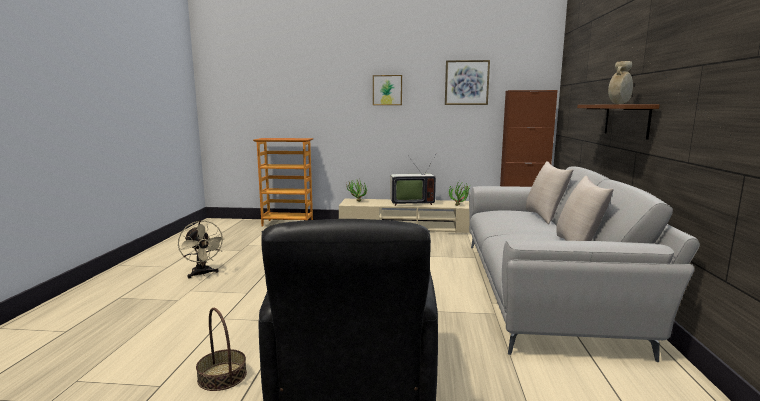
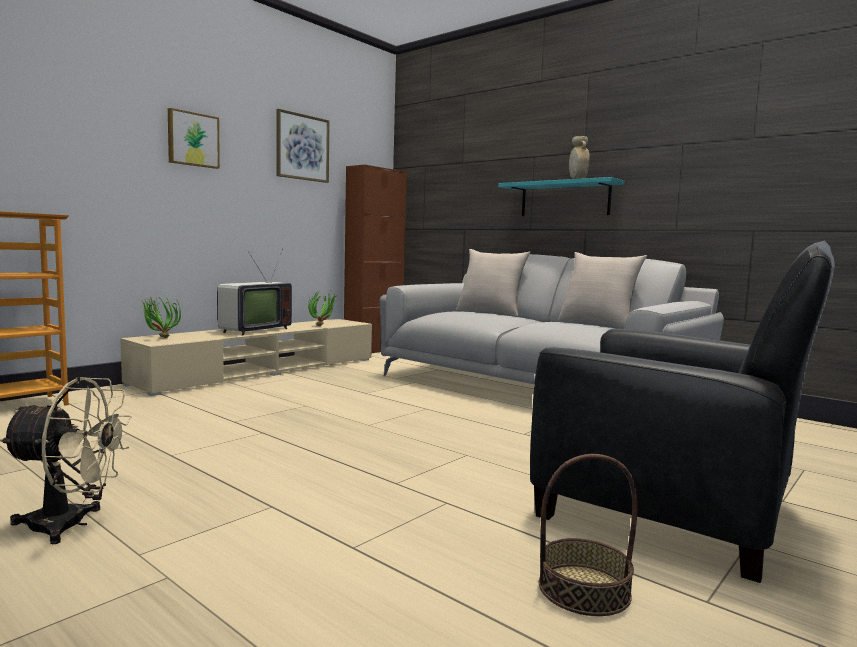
camera: 55 degrees left, 5 degrees down
brown shelf [577,104,660,140] -> turquoise shelf [498,177,624,216]

